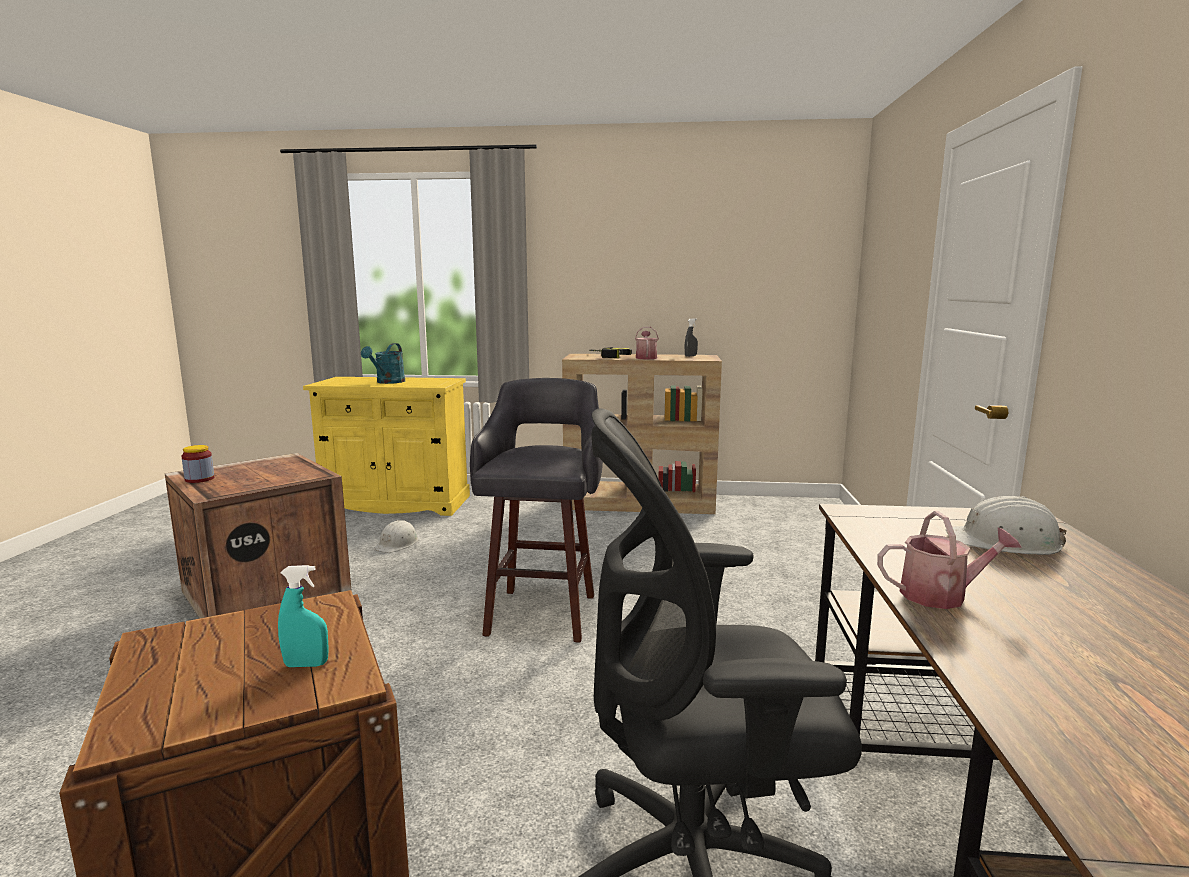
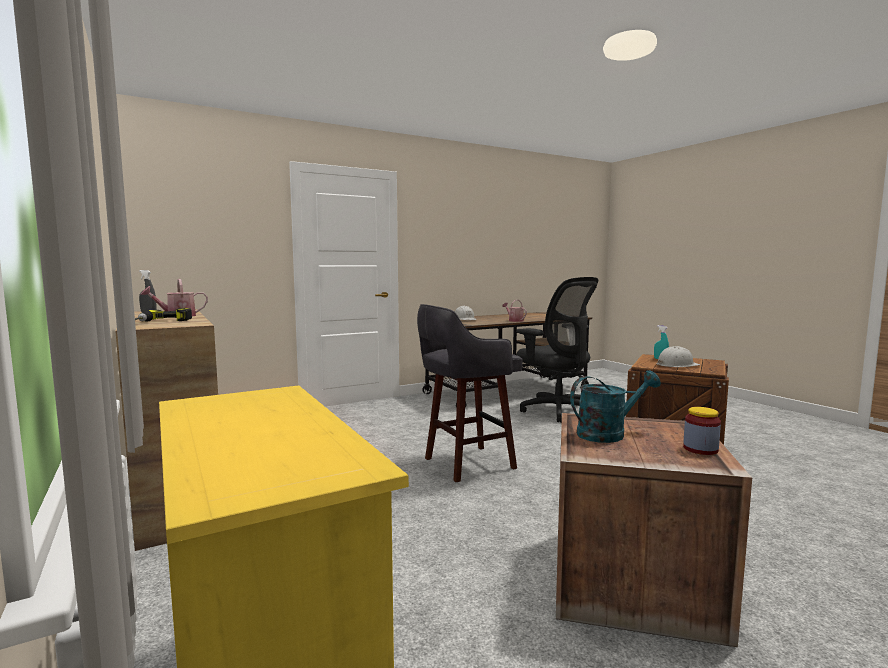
camera: 125 degrees left, 5 degrees down
turquoise watering can [361,343,405,384] -> turquoise watering can moved to [570,370,661,443]
white hard hat [373,520,419,553] -> white hard hat moved to [656,346,700,367]

